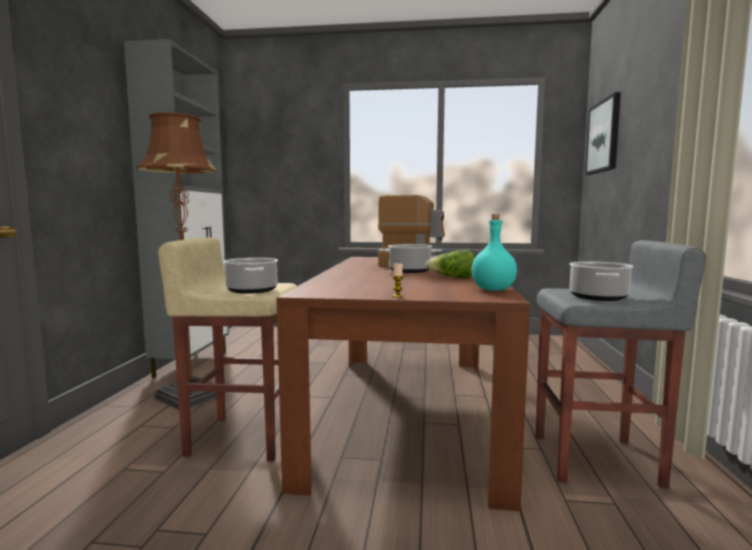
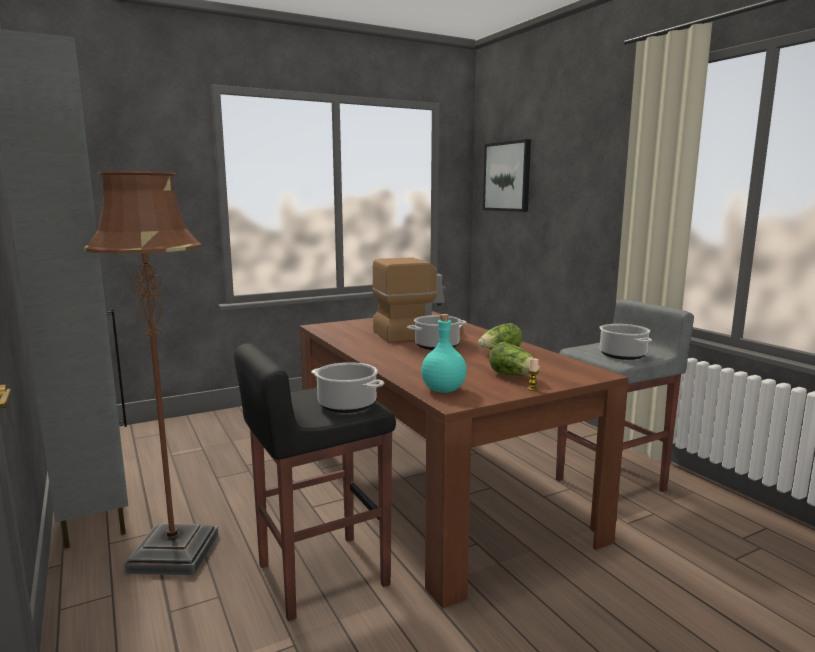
camera: 35 degrees left, 5 degrees up
beige stool [158,237,297,462] -> black stool [234,343,396,621]
turquoise bottle [472,214,517,291] -> turquoise bottle moved to [421,314,467,393]
none -> lettuce [489,342,540,375]

